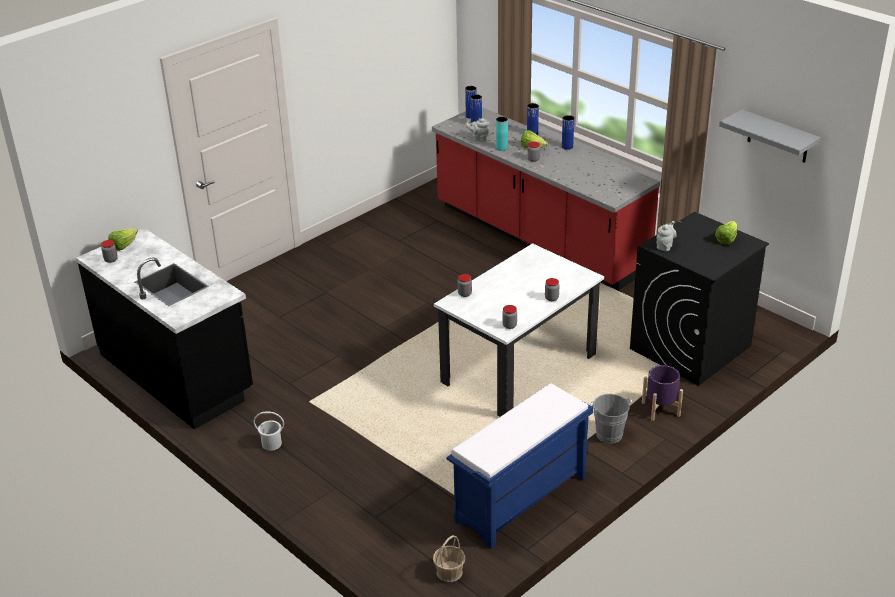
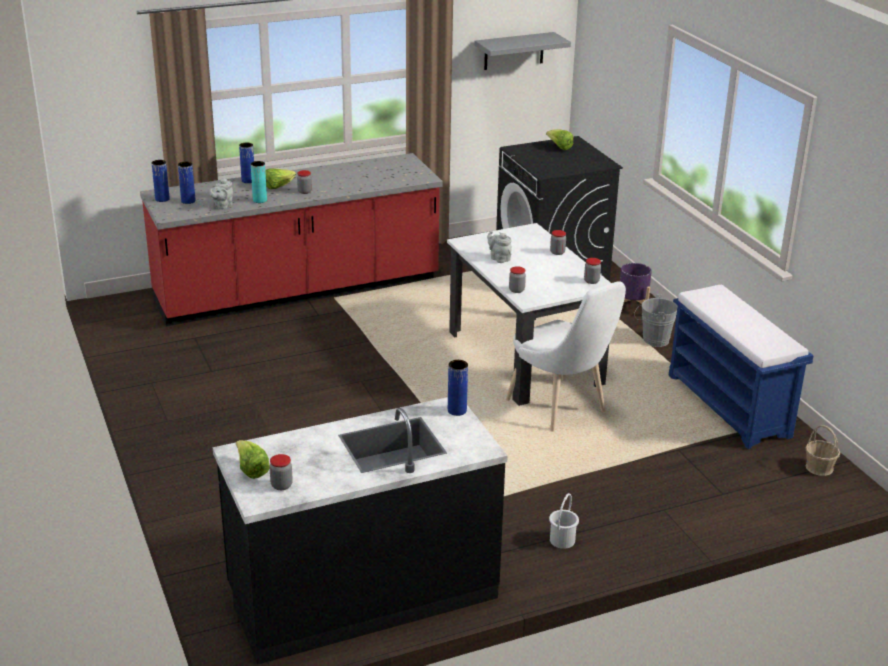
camera: 70 degrees left, 5 degrees down
blue vase [562,115,574,150] -> blue vase moved to [448,360,468,416]
grey teapot [657,221,677,252] -> grey teapot moved to [487,231,512,263]
none -> white chair [506,281,626,431]

